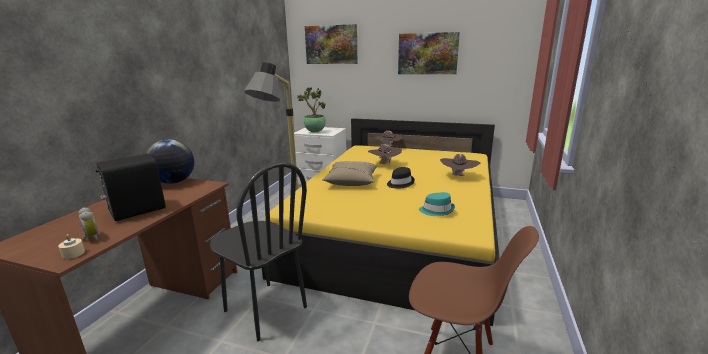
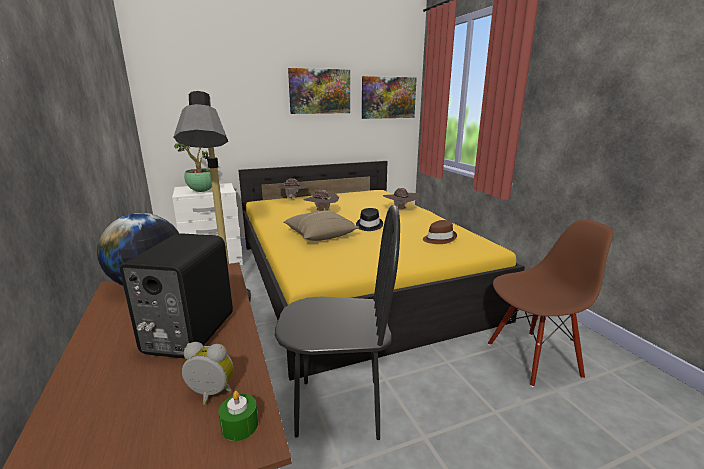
camera: 40 degrees left, 0 degrees up
beige candle [58,234,85,259] -> green candle [219,391,258,441]
picture [305,24,357,64] -> picture moved to [362,76,417,119]
turquoise hat [419,192,455,216] -> brown hat [423,220,457,244]

